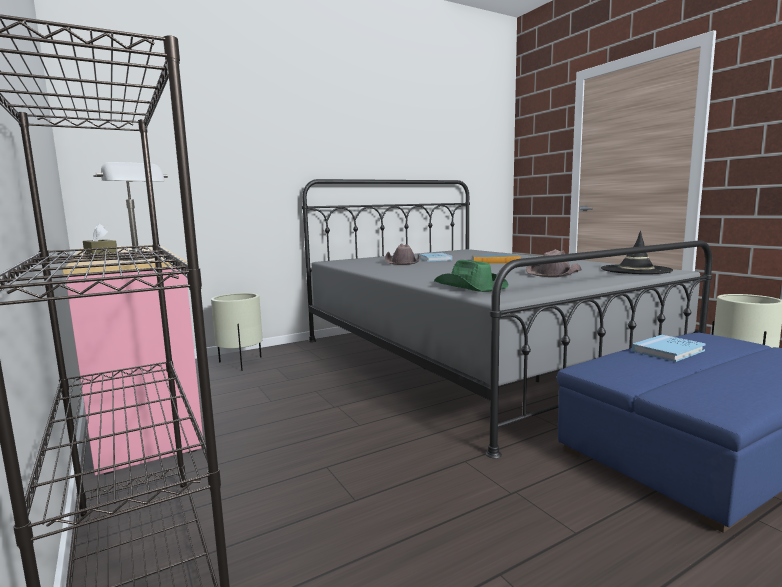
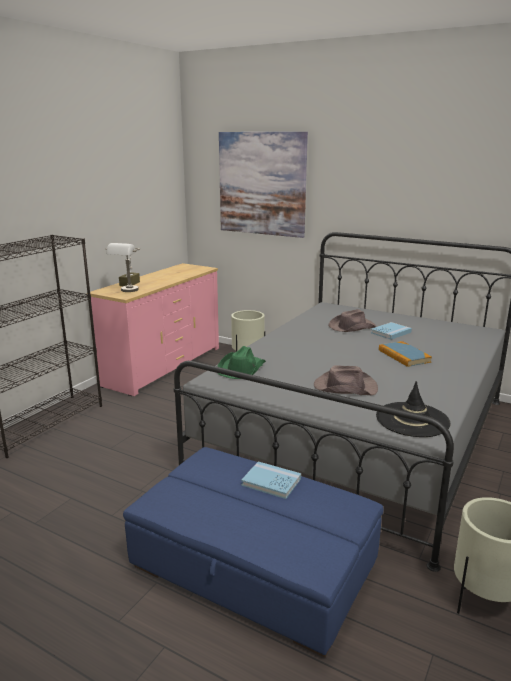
camera: 60 degrees right, 10 degrees up
none -> picture [219,132,308,238]

